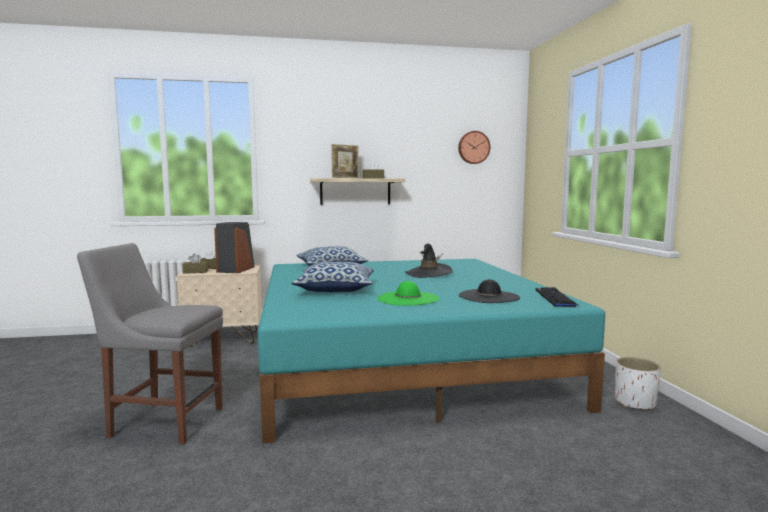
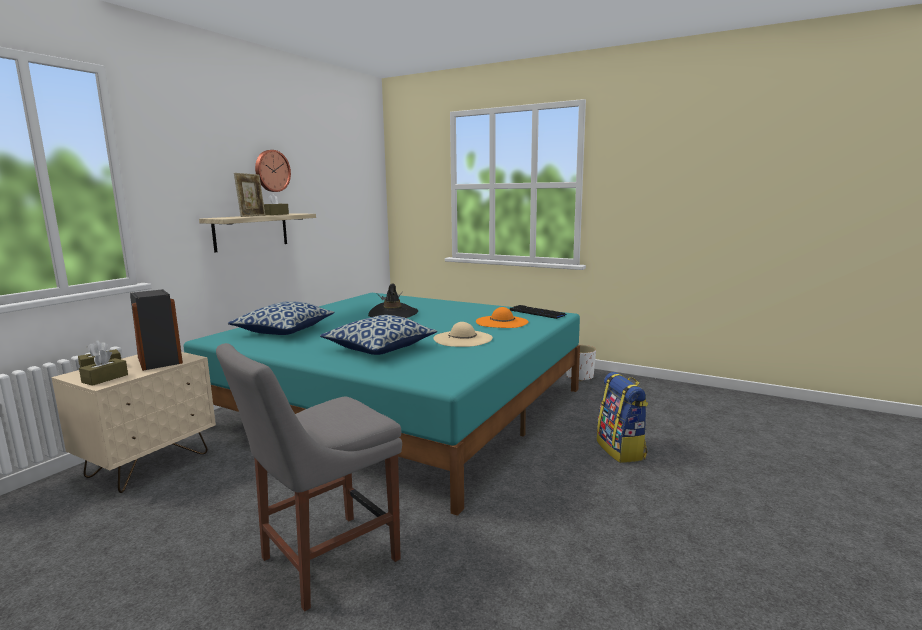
camera: 50 degrees left, 5 degrees up
green hat [378,281,439,305] -> beige hat [434,322,493,347]
wall clock [458,131,490,164] -> wall clock moved to [255,150,291,192]
black hat [458,279,520,303] -> orange hat [476,307,529,328]
none -> backpack [597,372,648,463]

